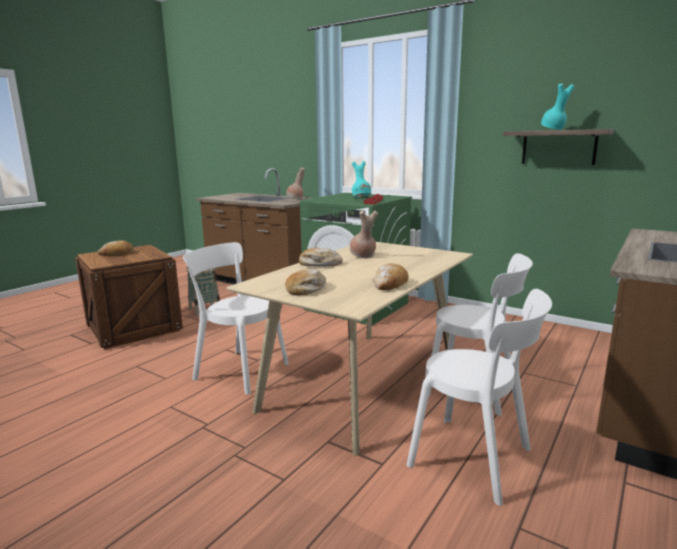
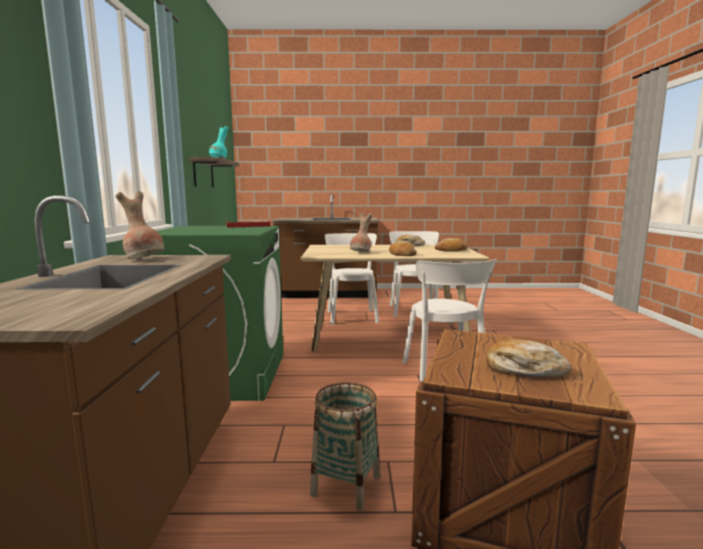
camera: 125 degrees left, 5 degrees down
turquoise vase [352,161,371,198] -> none

